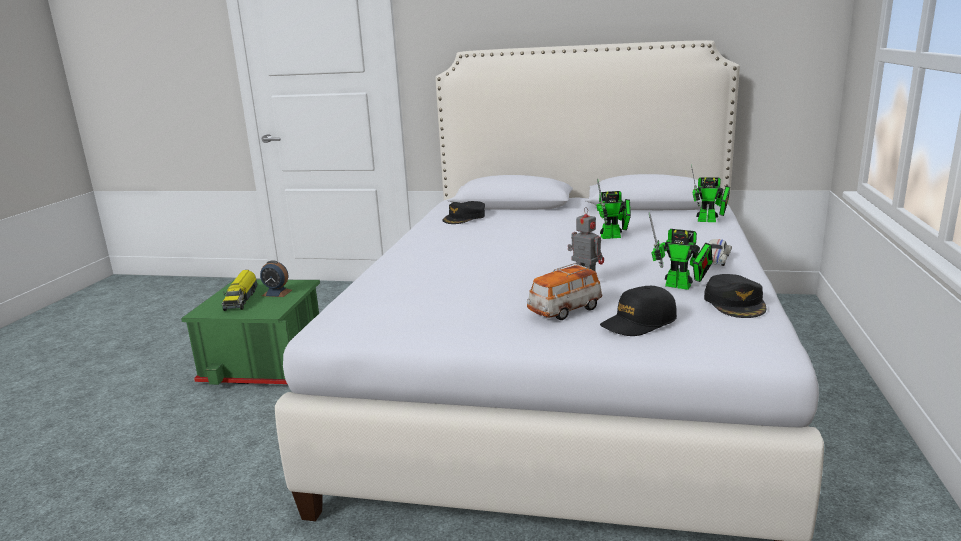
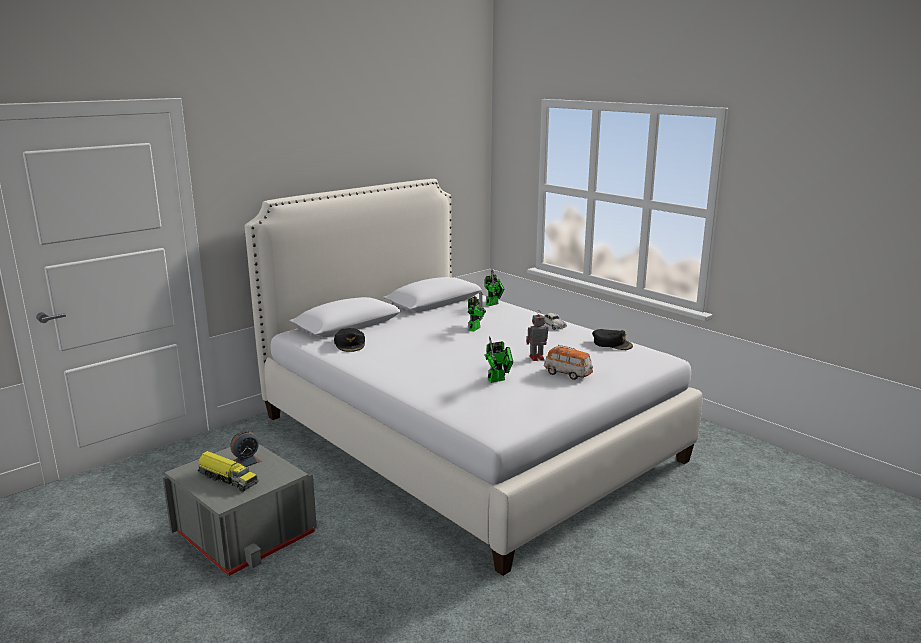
camera: 55 degrees left, 0 degrees up
green storage box [181,280,320,385] -> grey storage box [163,444,317,576]
toy car [527,263,603,320] -> toy car turned 60 degrees counterclockwise [544,345,593,380]
black cap [600,286,677,336] -> none
toy robot [649,212,713,290] -> toy robot moved to [485,337,513,383]

